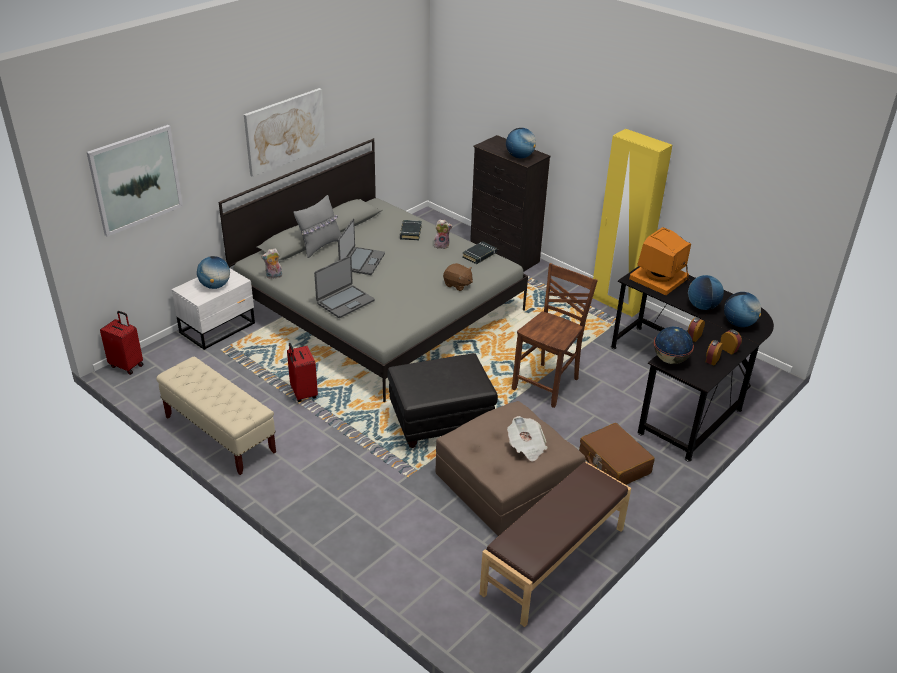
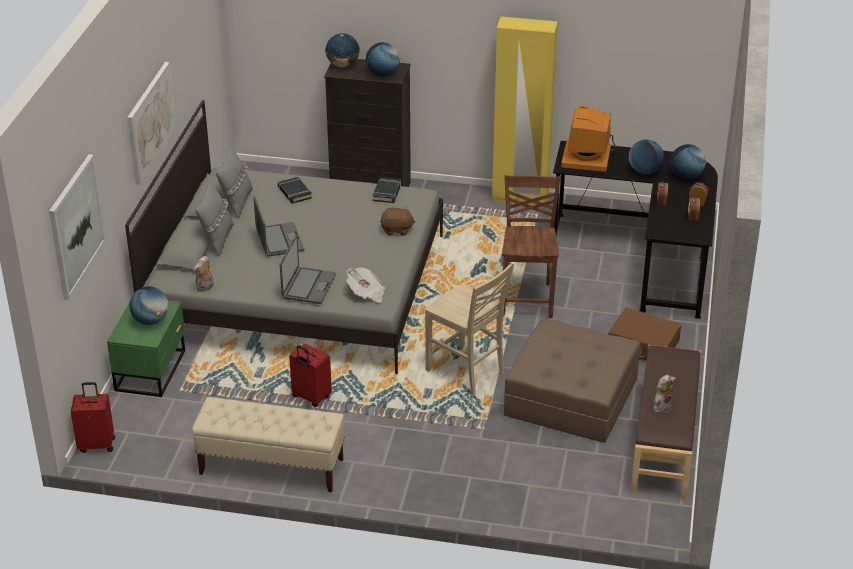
camera: 30 degrees left, 0 degrees up
white nightstand [172,268,255,350] -> green nightstand [107,300,185,397]
black ottoman [387,353,498,448] -> beige chair [425,262,515,395]
plush toy [434,220,453,249] -> plush toy moved to [653,375,676,413]
newspaper [507,416,548,462] -> newspaper moved to [347,267,385,303]
globe [654,326,694,364] -> globe moved to [325,33,360,67]
none -> grey pillow [216,144,253,219]

